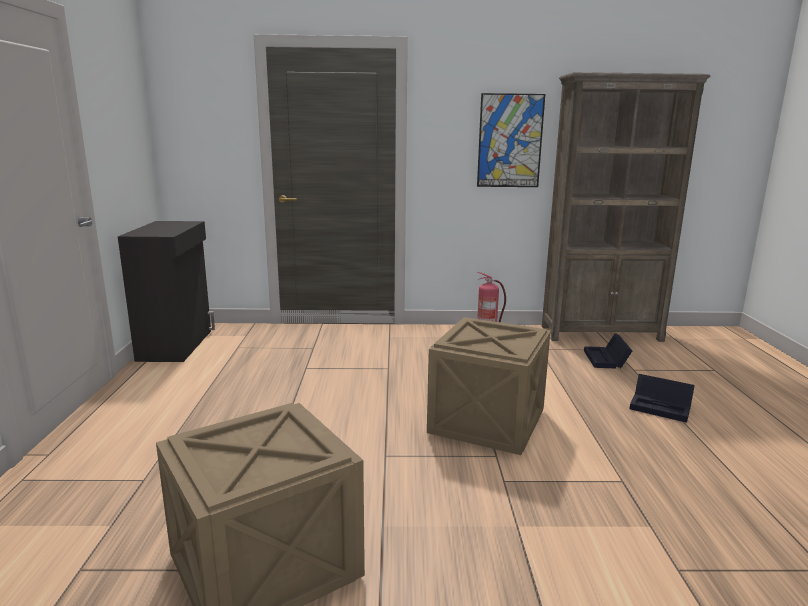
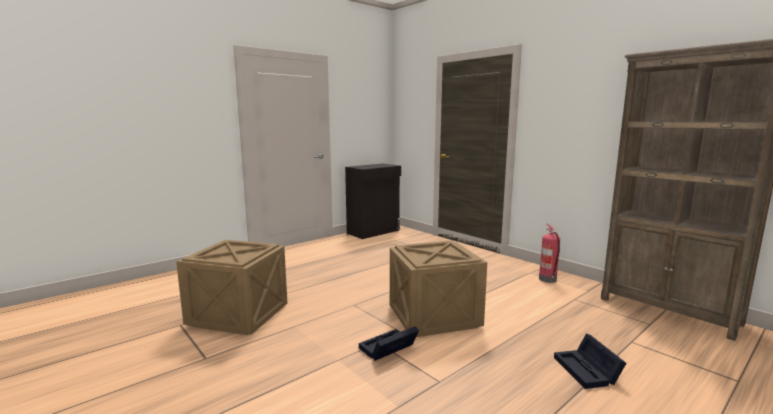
camera: 50 degrees right, 5 degrees down
picture [477,93,545,187] -> none
black storage box [584,333,632,368] -> black storage box moved to [359,326,419,361]

